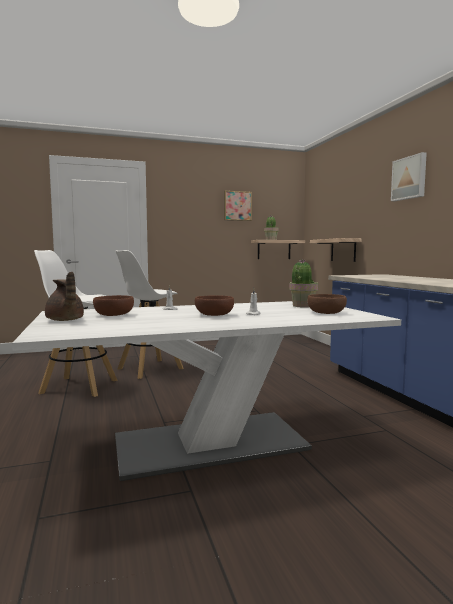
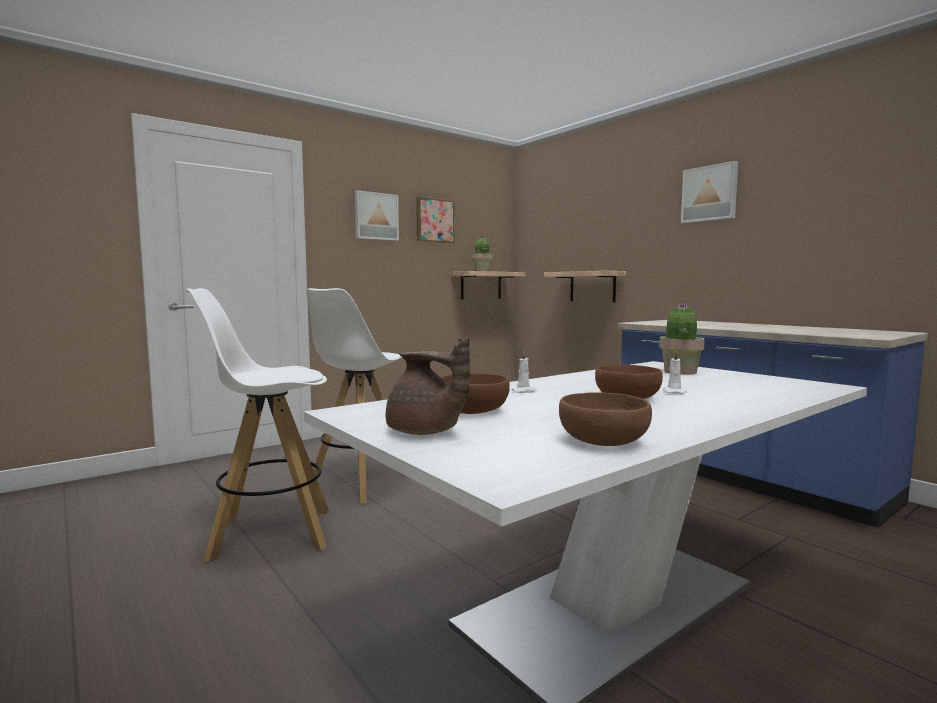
camera: 20 degrees left, 0 degrees up
brown bowl [307,294,347,314] -> brown bowl moved to [559,392,652,446]
none -> picture [355,190,399,241]

